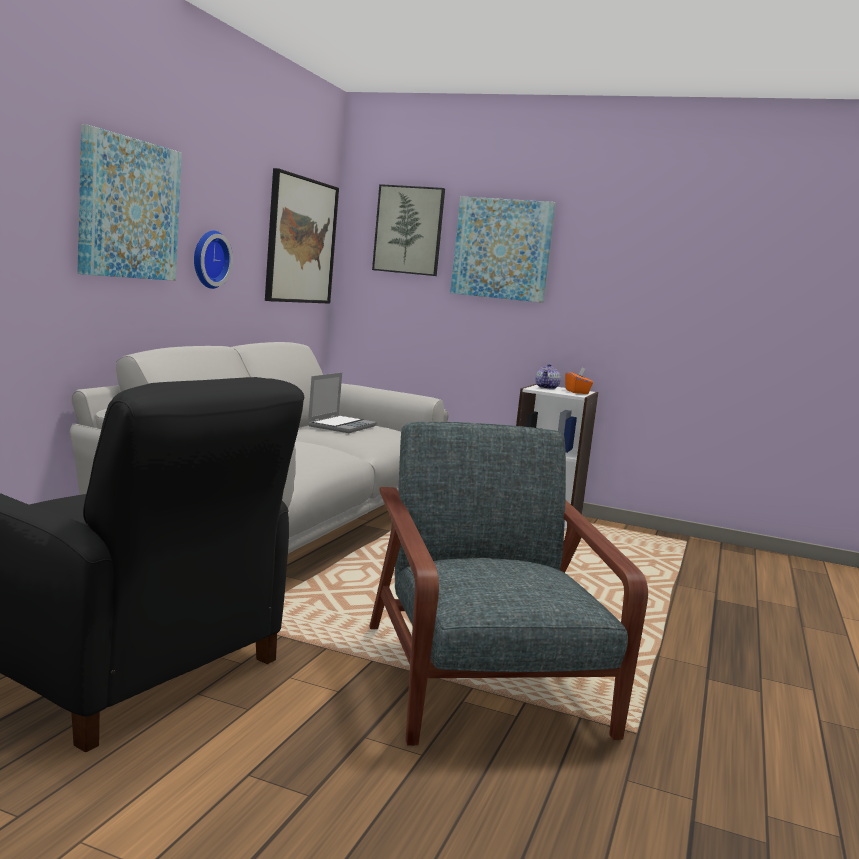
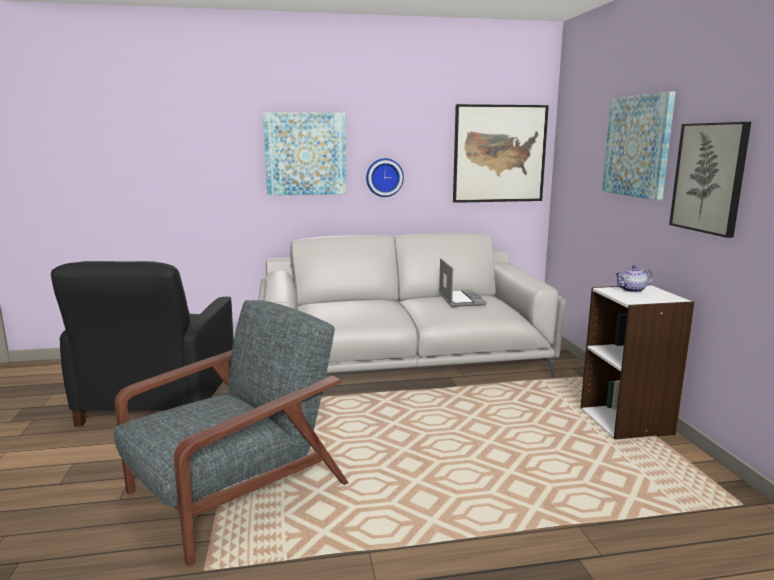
camera: 60 degrees right, 5 degrees up
laptop [307,373,377,433] -> laptop turned 90 degrees counterclockwise [439,258,487,307]
picture [372,184,445,276] -> picture moved to [669,122,751,238]
orange tissue box [565,368,593,394] -> none

